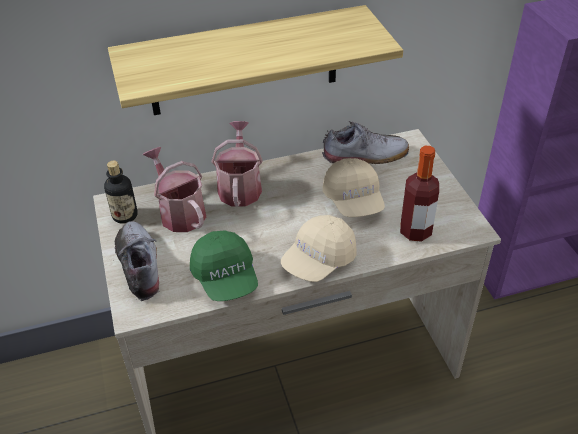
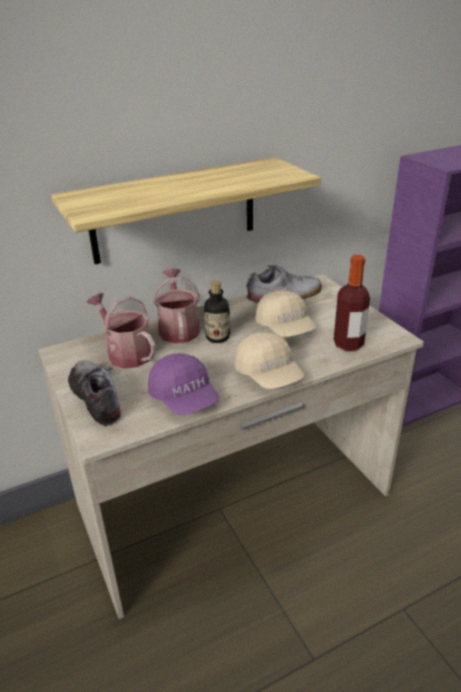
camera: 10 degrees left, 10 degrees down
bottle [104,161,138,224] -> bottle moved to [204,281,230,343]
green cap [190,230,258,301] -> purple cap [148,353,220,415]
beige cap [281,215,357,282] -> beige cap turned 60 degrees counterclockwise [234,332,304,389]

